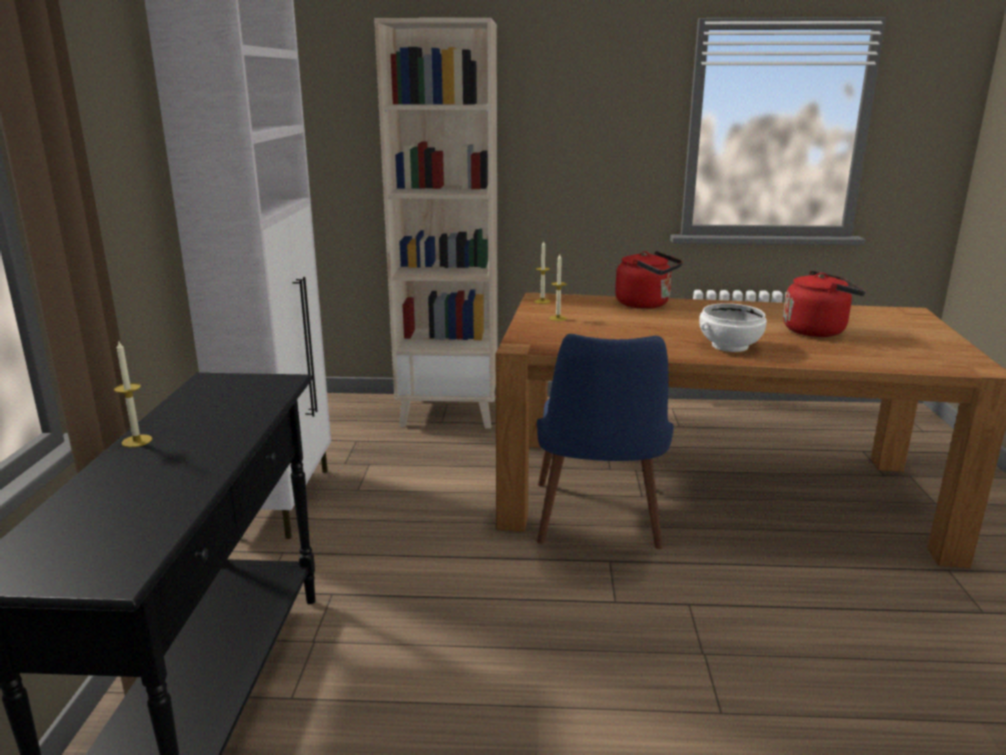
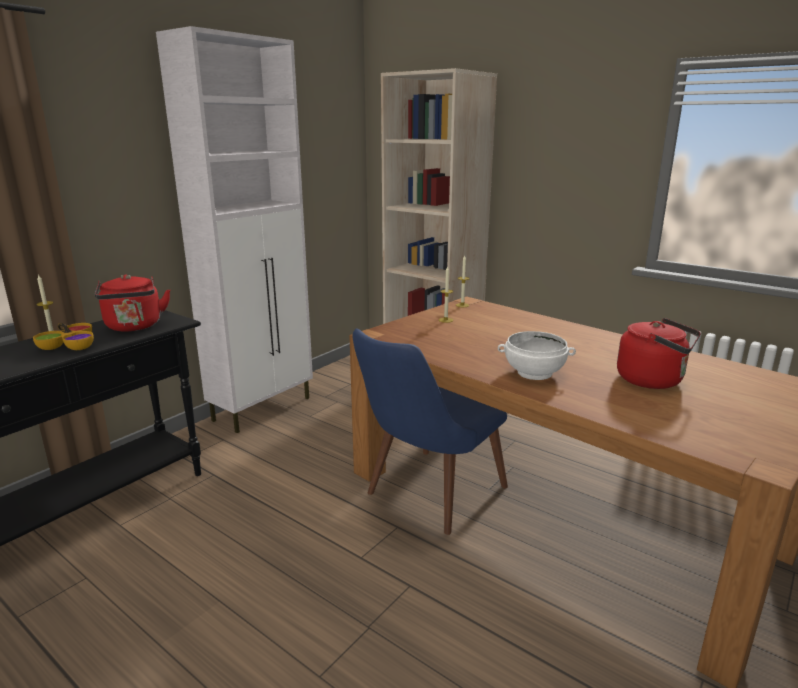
camera: 35 degrees right, 0 degrees up
red kettle [615,251,683,309] -> red kettle moved to [95,274,170,332]
none -> bowl [33,323,94,350]

